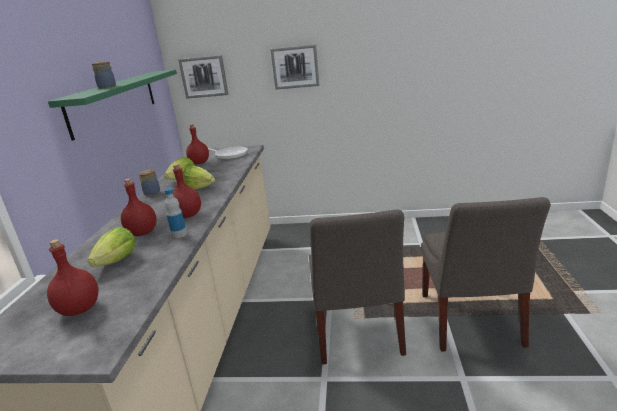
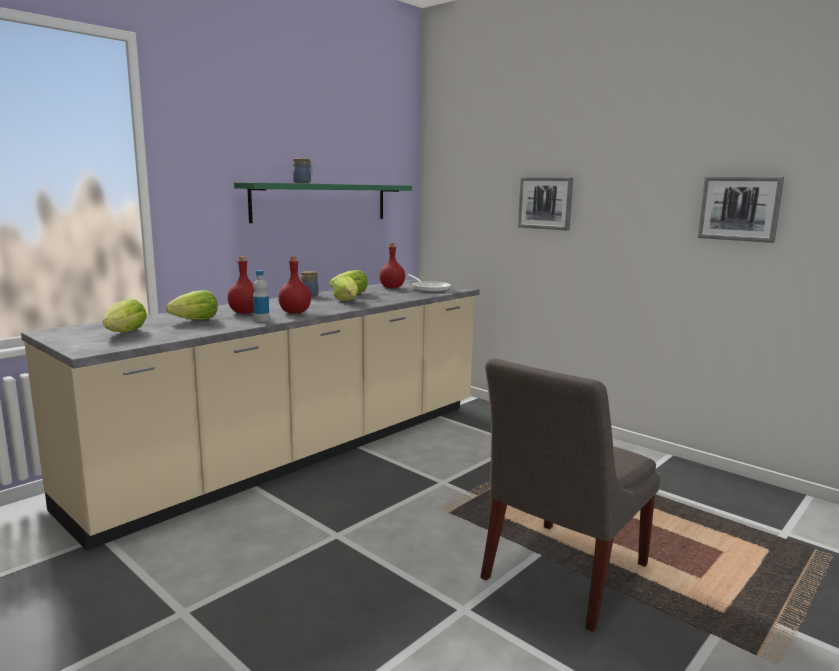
camera: 35 degrees right, 10 degrees down
red bottle [47,239,98,316] -> lettuce [103,298,147,332]
picture [178,55,229,99] -> picture moved to [697,176,784,243]
grey chair [309,209,406,365] -> none

